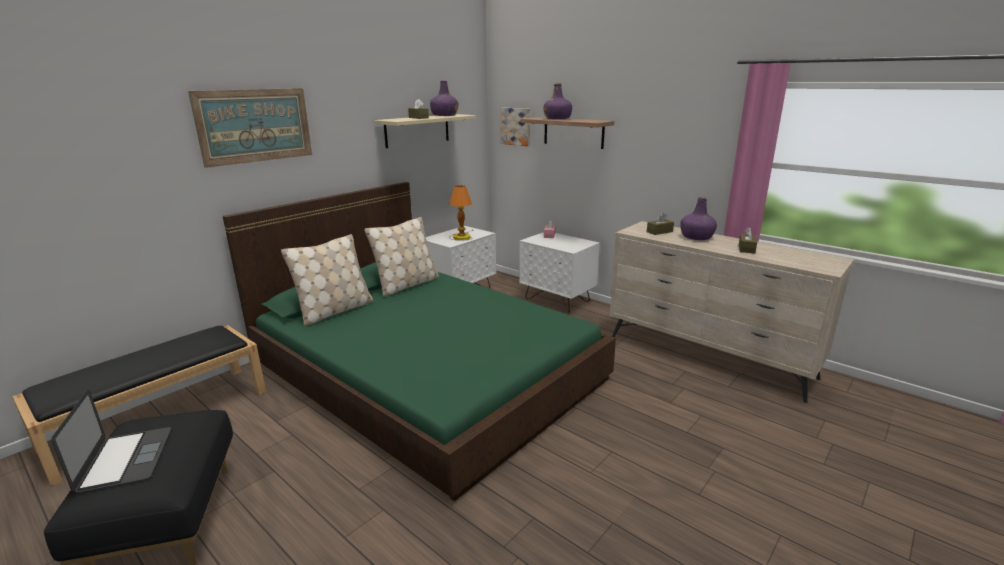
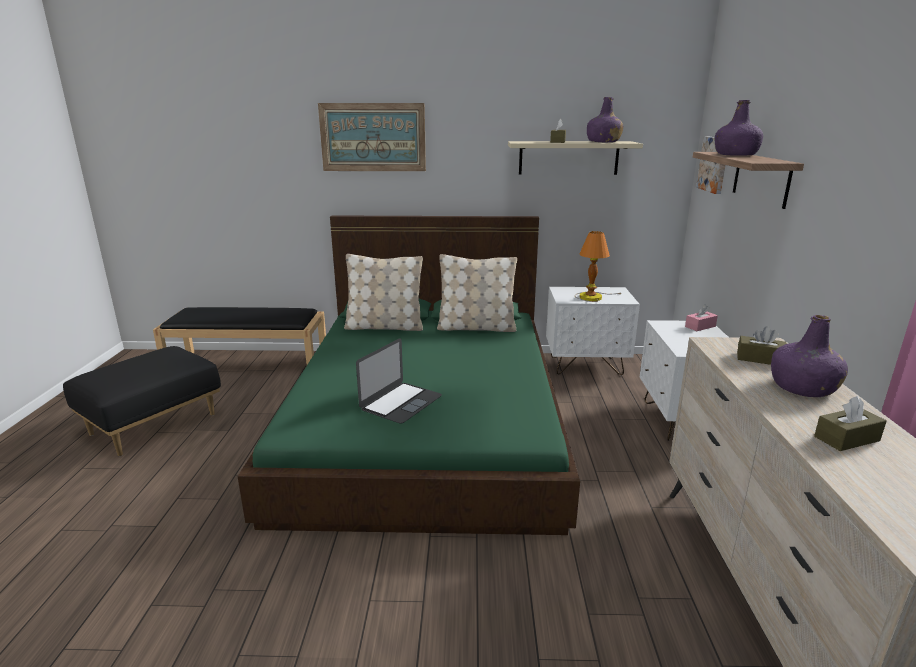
camera: 50 degrees right, 0 degrees up
laptop [51,390,171,493] -> laptop moved to [356,338,442,424]

